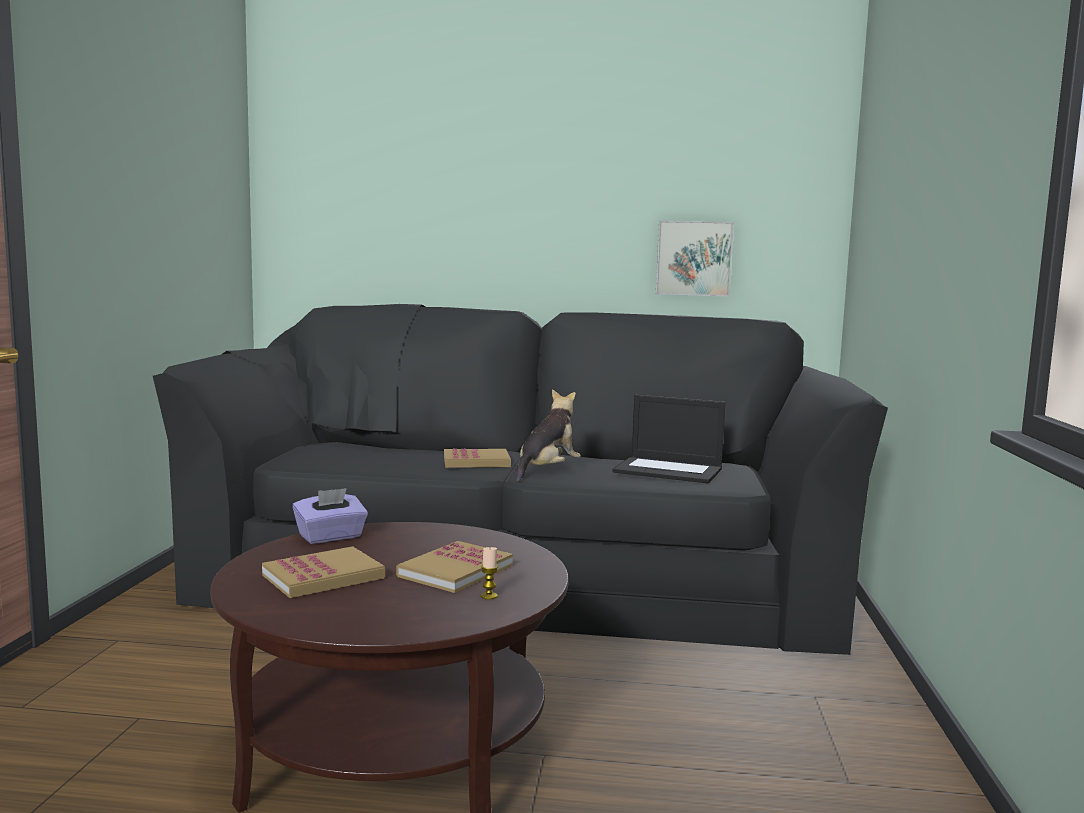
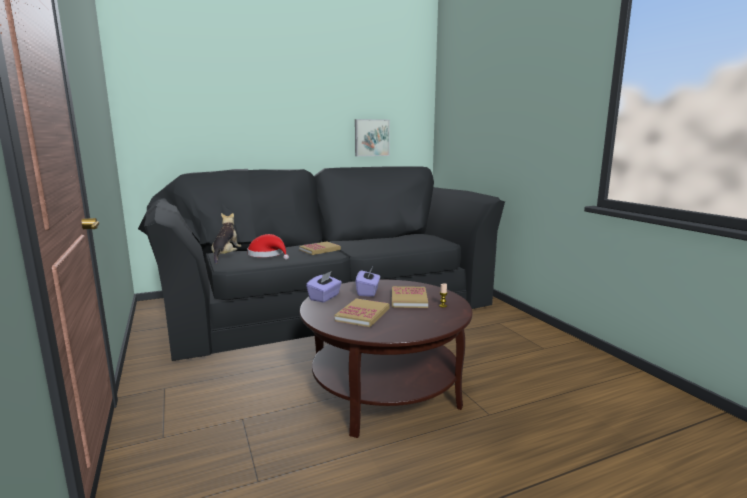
camera: 30 degrees left, 5 degrees up
plush toy [516,389,581,481] -> plush toy moved to [211,213,241,264]
laptop [612,395,726,483] -> none
none -> red hat [247,234,289,260]
none -> purple tissue box [355,267,380,297]

